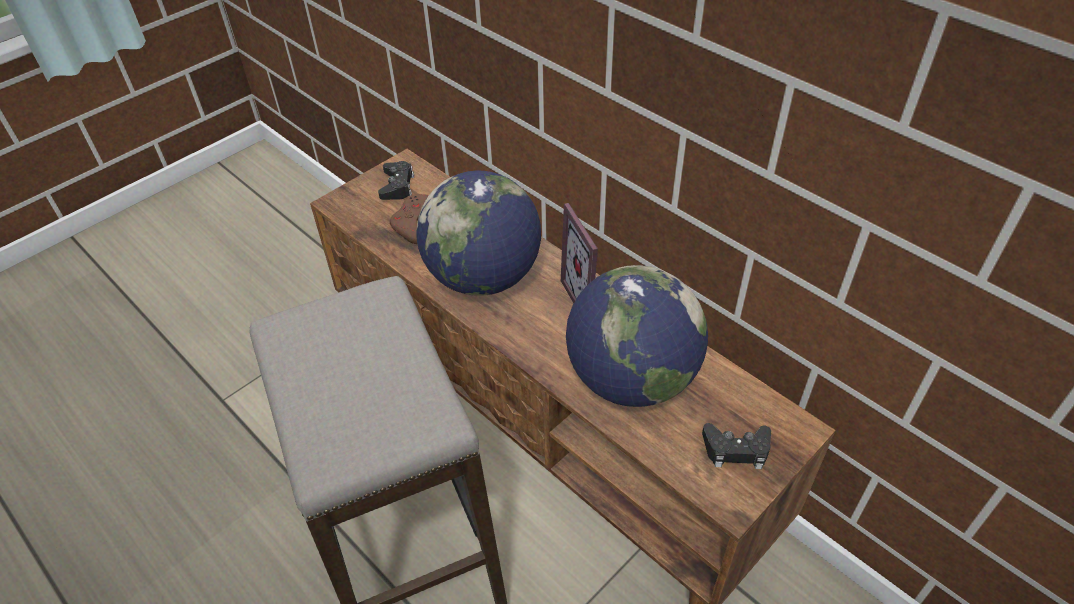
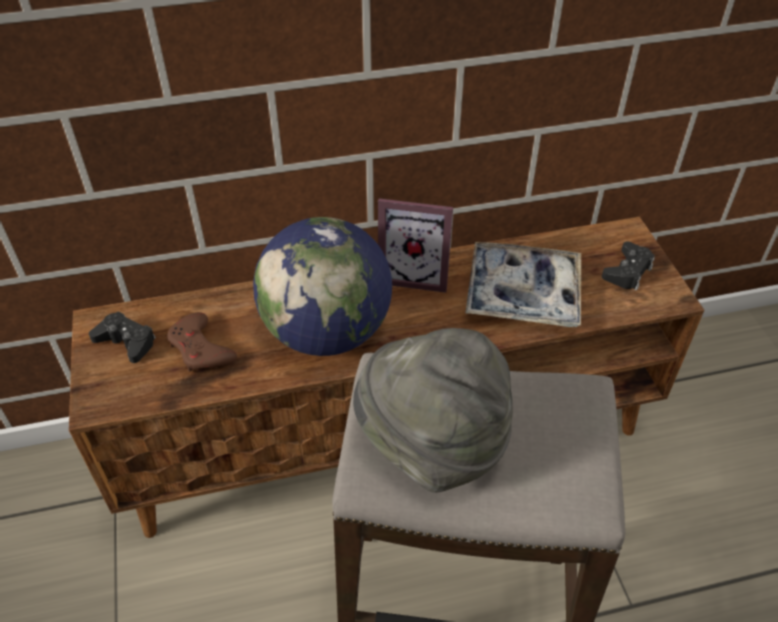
camera: 60 degrees left, 0 degrees up
globe [566,265,708,407] -> tray [465,242,581,327]
none -> grey hat [353,328,513,492]

